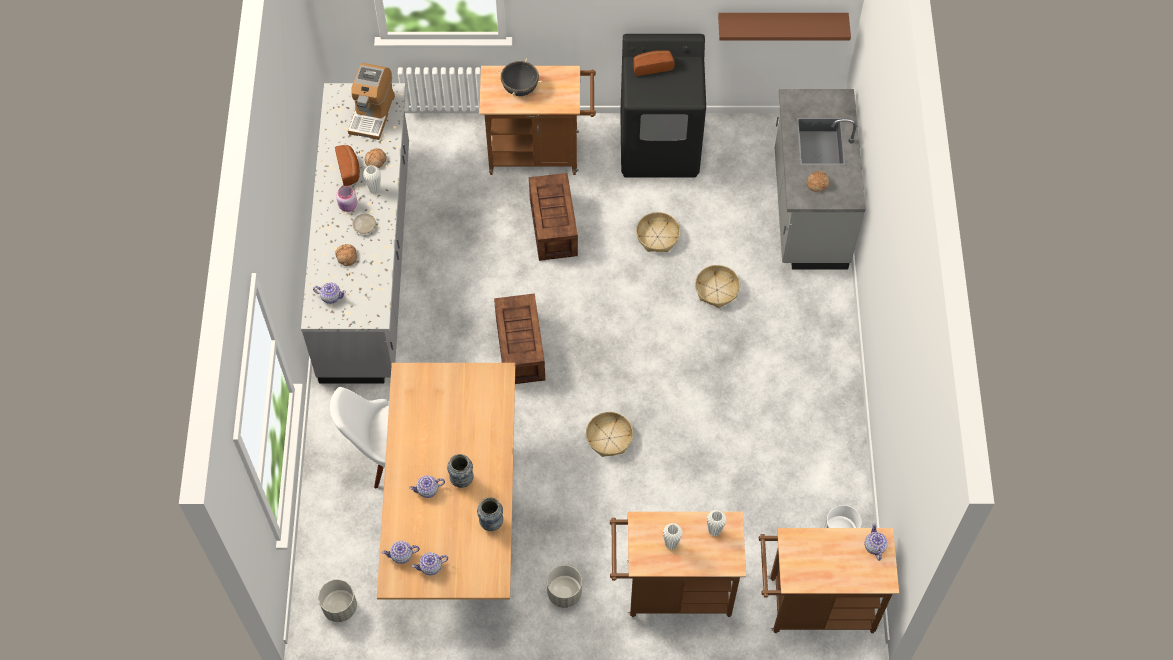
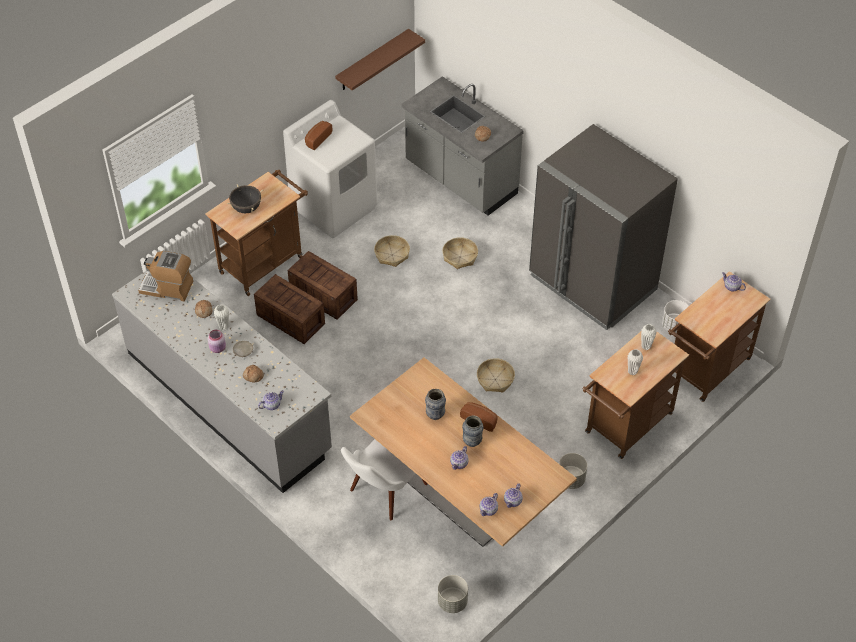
camera: 45 degrees left, 10 degrees down
bread [335,145,360,186] -> bread moved to [460,402,498,432]
coffee machine [348,63,395,140] -> coffee machine turned 135 degrees clockwise [138,251,193,301]
vase [477,497,503,531] -> vase moved to [425,389,446,420]
crate [494,294,545,384] -> crate moved to [254,274,325,344]
black washing machine [620,34,706,178] -> white washing machine [283,100,377,238]
none -> grey fridge [529,124,678,330]

